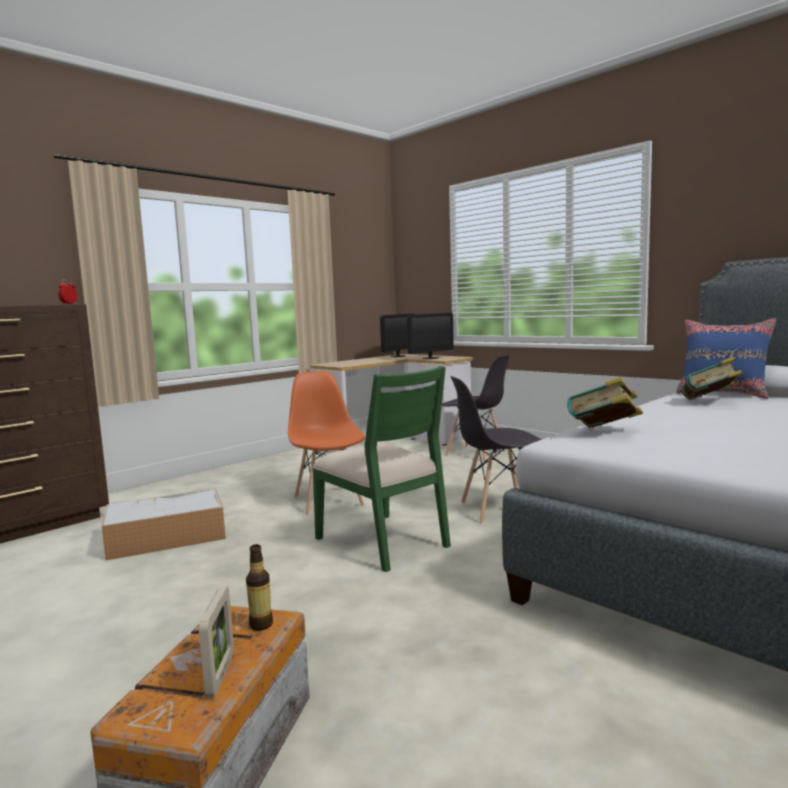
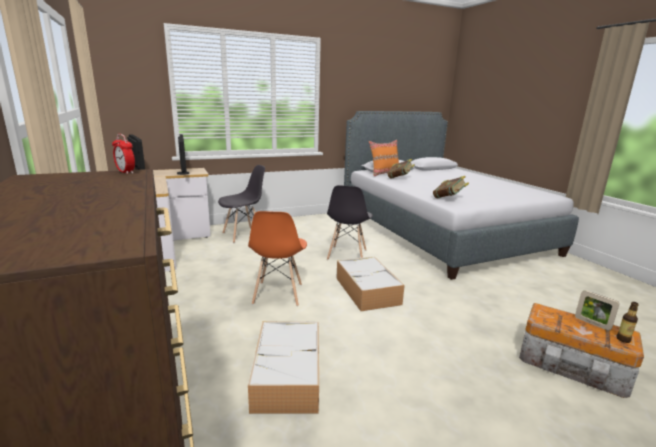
camera: 70 degrees left, 10 degrees up
picture frame [199,587,234,697] -> picture frame turned 150 degrees counterclockwise [575,290,619,331]
bottle [246,544,273,631] -> bottle moved to [616,302,639,343]
orange chair [288,371,365,515] -> orange chair turned 90 degrees counterclockwise [248,211,307,306]
green chair [312,366,451,572] -> storage box [336,257,405,311]
blue pillow [676,318,777,399] -> orange pillow [369,140,399,176]

